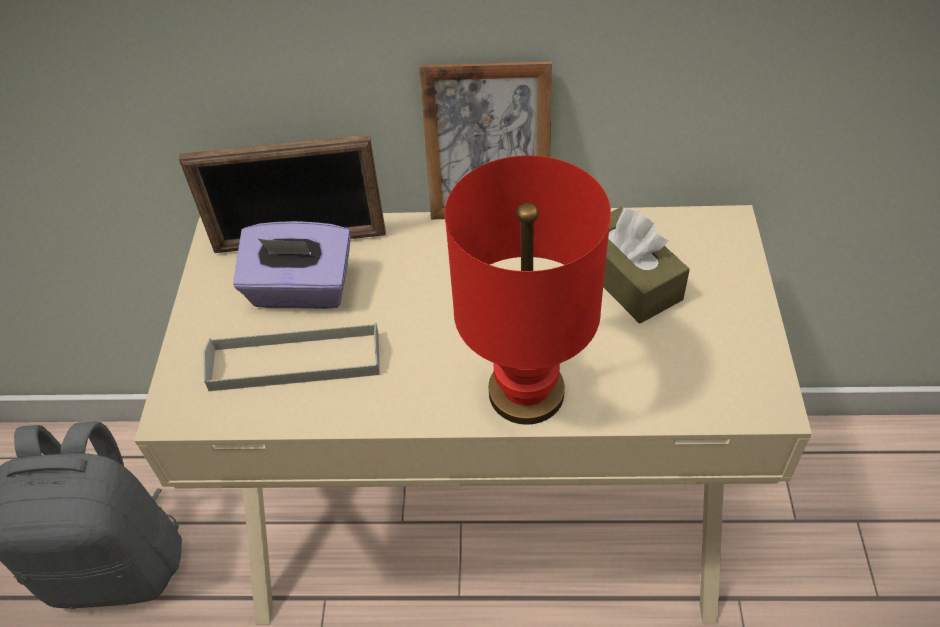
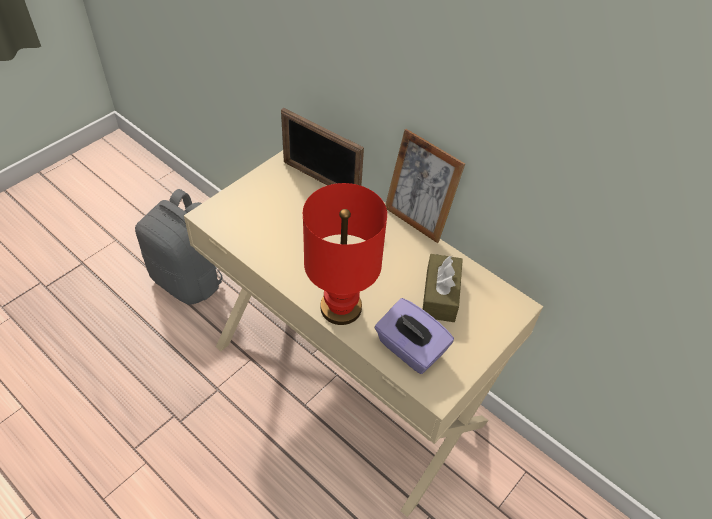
camera: 35 degrees right, 0 degrees up
grey tray [203,323,380,391] -> none
purple tissue box [233,221,351,309] -> purple tissue box moved to [375,298,454,374]

